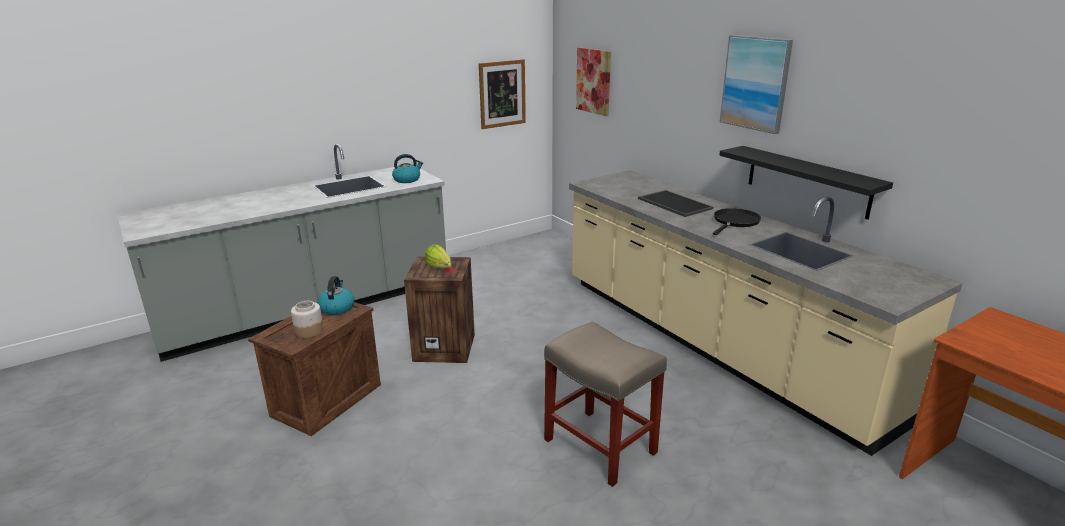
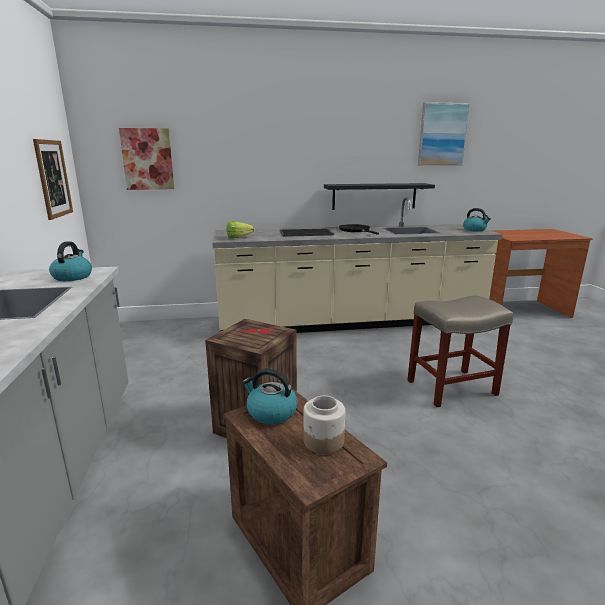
camera: 65 degrees left, 5 degrees down
lettuce [425,244,452,268] -> lettuce moved to [227,221,254,238]
picture [720,35,793,134] -> picture moved to [418,102,470,166]
none -> kettle [463,208,491,231]

